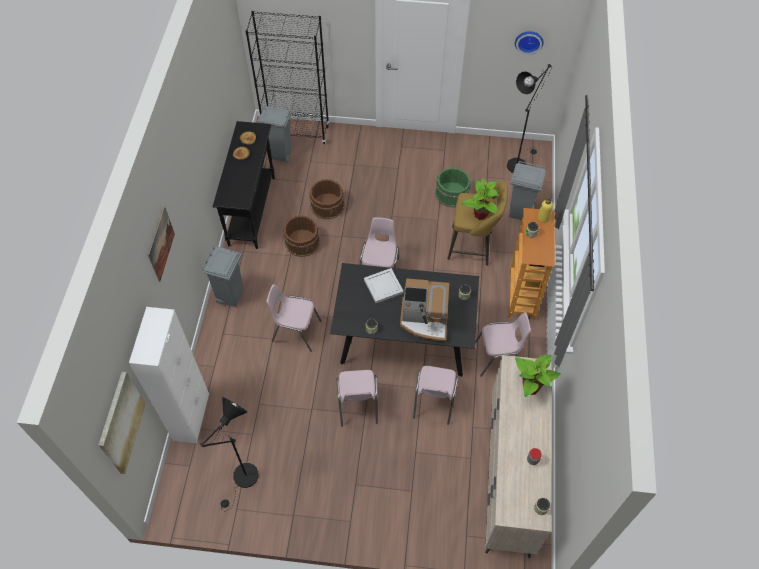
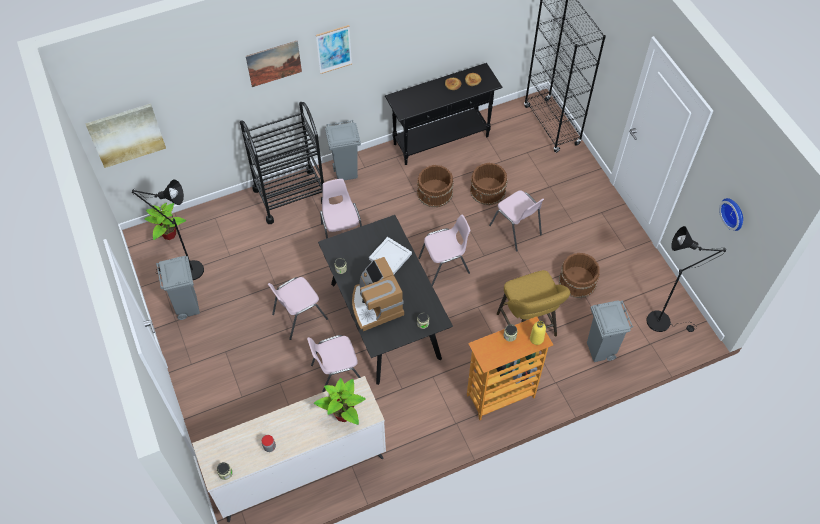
camera: 60 degrees right, 0 degrees up
white cabinet [129,307,209,443] -> none
grey trash can [257,106,293,163] -> grey trash can moved to [156,256,200,320]
green bucket [435,168,471,207] -> brown bucket [559,253,600,298]
potted plant [461,178,499,220] -> potted plant moved to [144,203,186,240]
pink chair [475,312,531,377] -> pink chair moved to [489,190,544,252]
none -> black cart [240,102,324,224]
none -> picture [316,25,352,74]

